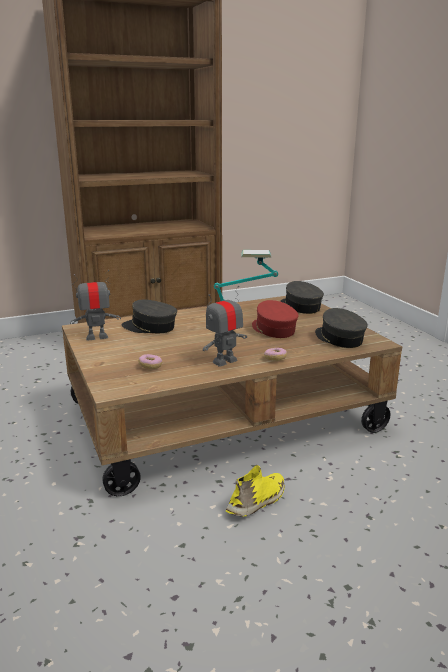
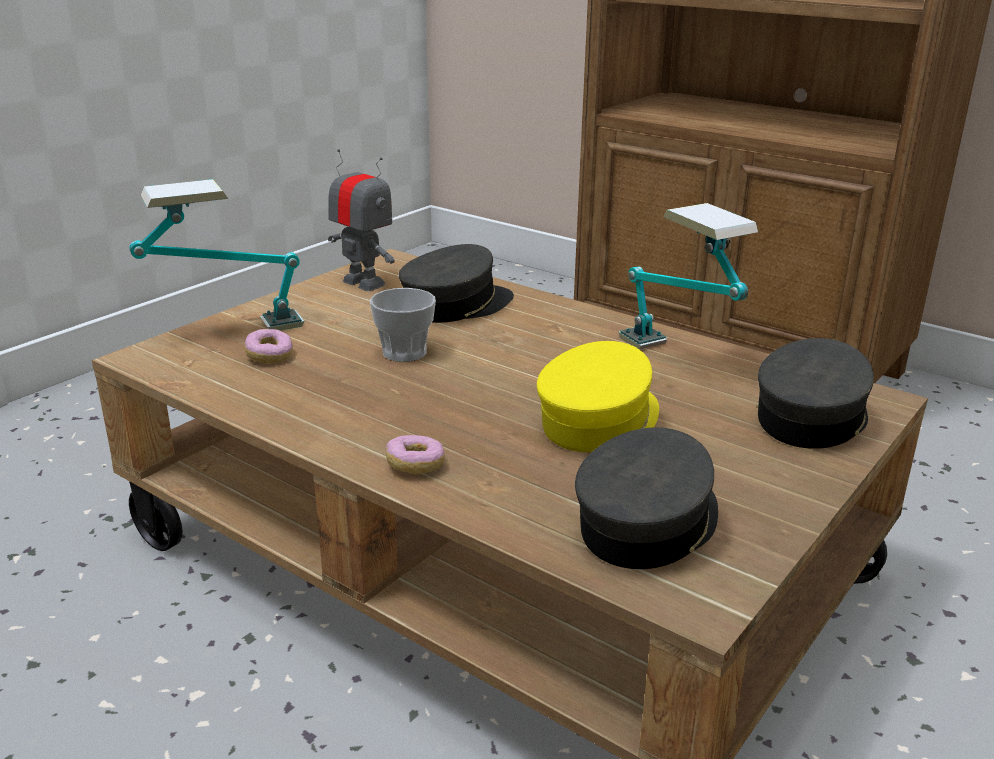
camera: 60 degrees right, 5 degrees up
grey cap [122,300,177,333] -> grey cap turned 60 degrees clockwise [399,244,514,323]
toy robot [203,286,247,367] -> none
yellow shoe [225,464,285,517] -> none
red cap [252,300,298,338] -> yellow cap [537,341,659,452]
none -> table lamp [129,179,304,330]
none -> cup [370,288,436,362]

